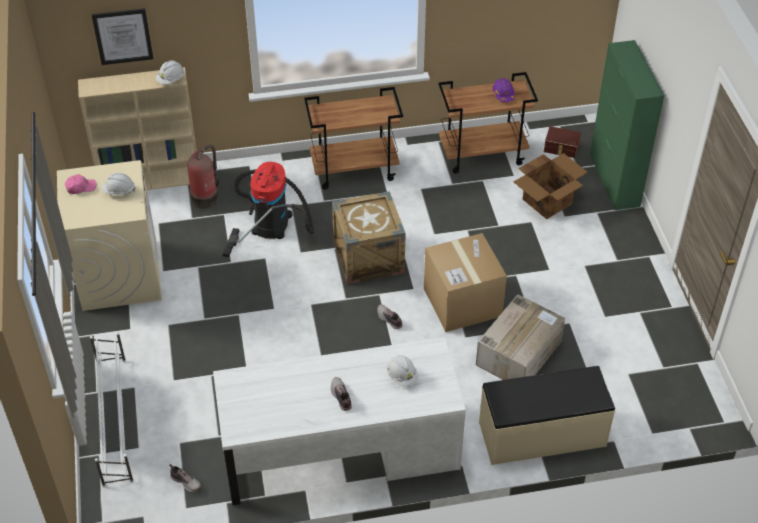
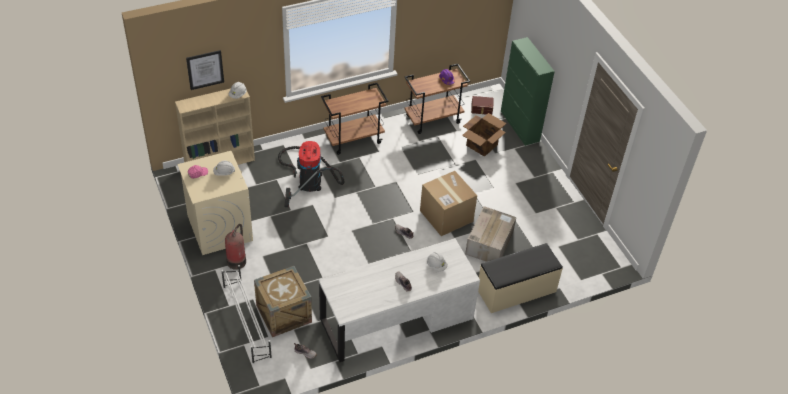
camera: 15 degrees left, 0 degrees up
fire extinguisher [187,144,220,209] -> fire extinguisher moved to [225,224,246,270]
crate [332,191,406,285] -> crate moved to [254,266,312,337]

